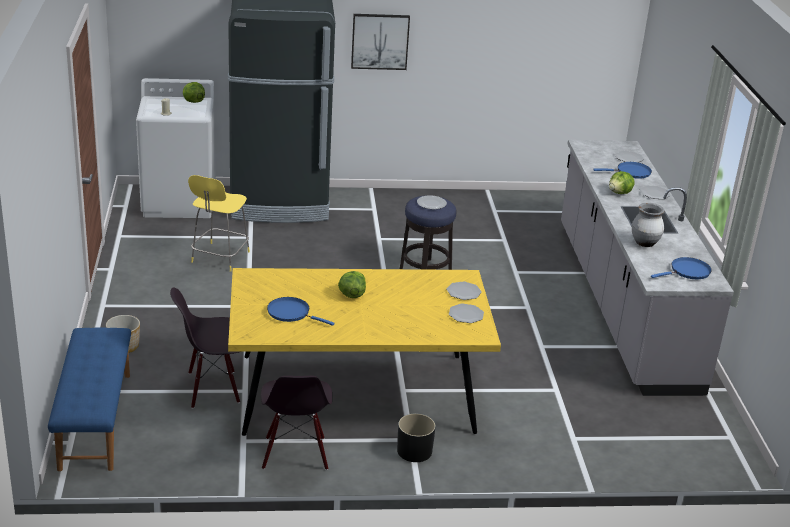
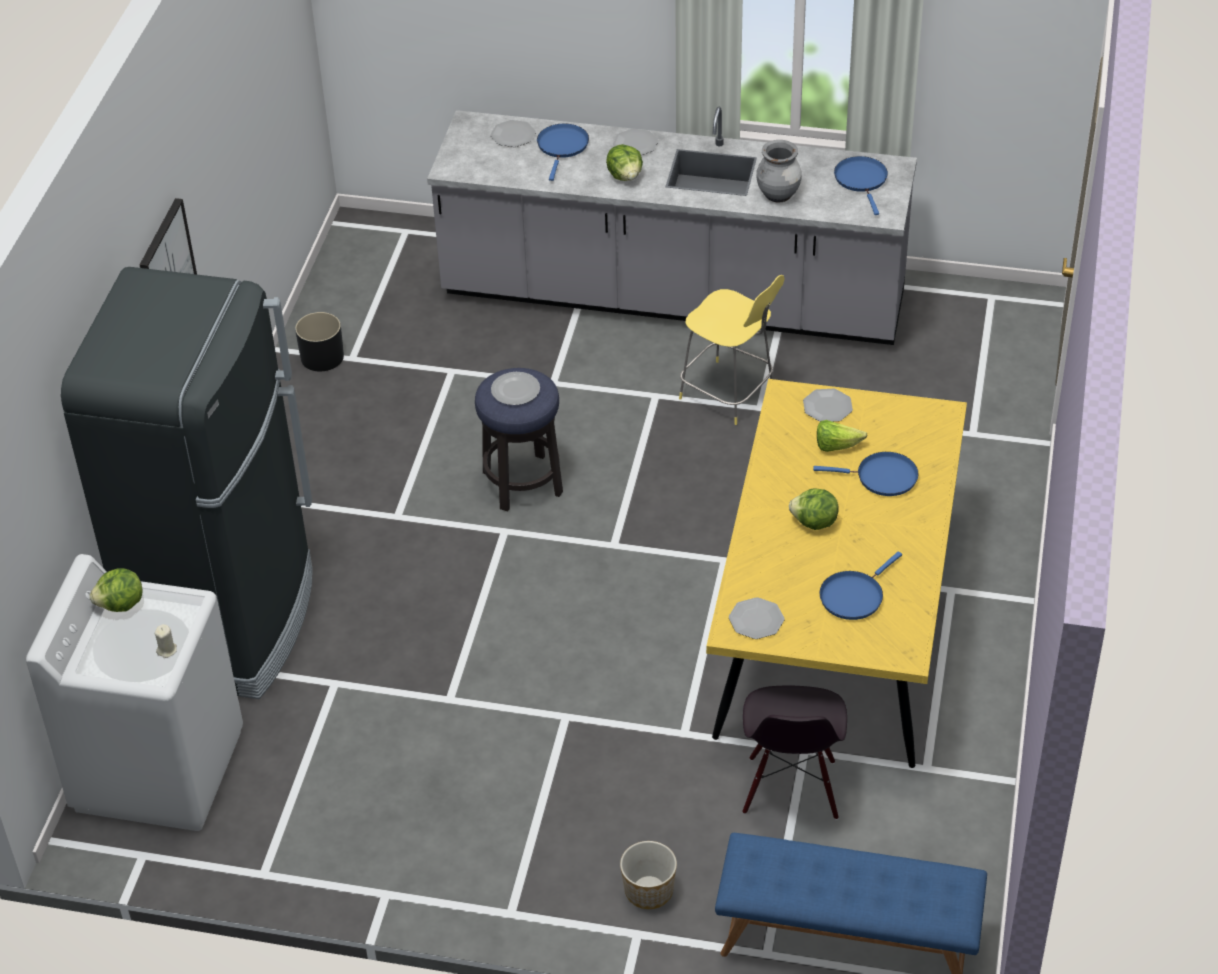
camera: 70 degrees left, 15 degrees up
yellow stool [188,175,250,272] -> yellow stool moved to [679,275,784,425]
black chair [261,376,332,470] -> none
black planter [397,414,435,462] -> black planter moved to [295,312,344,371]
plate [449,304,484,323] -> plate moved to [729,597,784,639]
none -> blue frying pan [813,452,919,496]
none -> lettuce [817,420,868,452]

